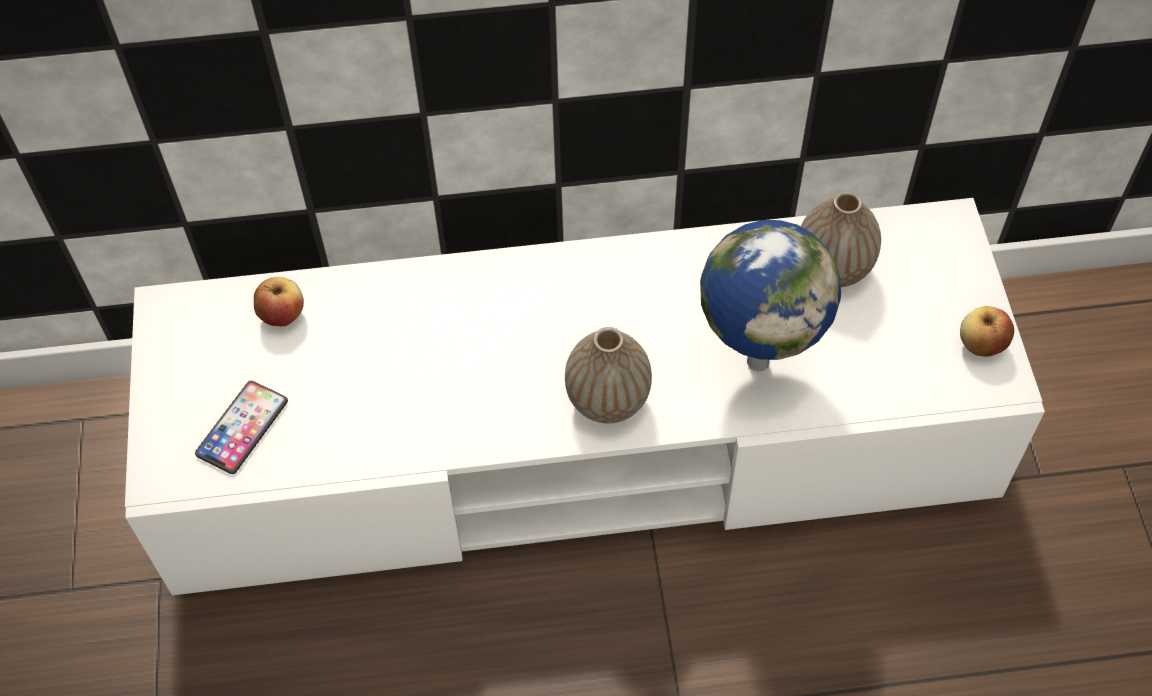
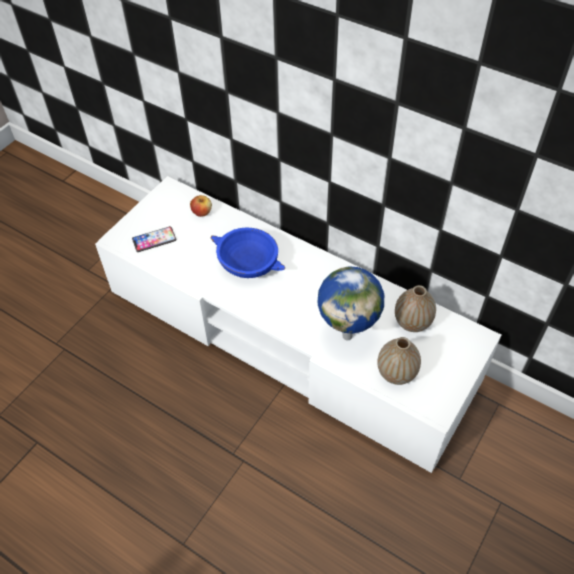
camera: 40 degrees right, 5 degrees down
vase [565,327,652,423] -> vase moved to [377,337,421,385]
apple [960,306,1014,357] -> none
none -> blue bowl [210,228,285,278]

